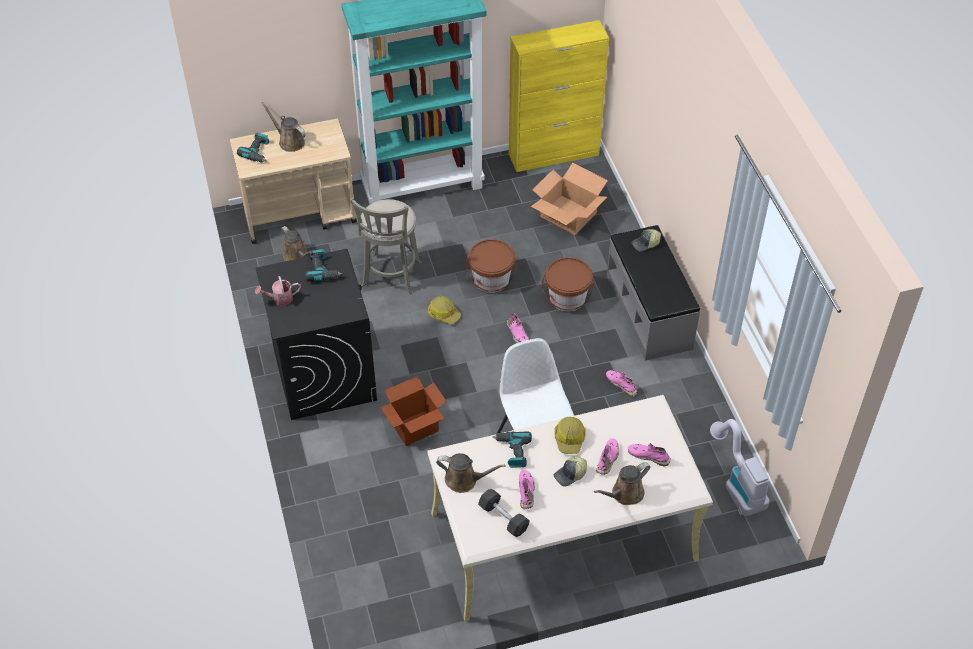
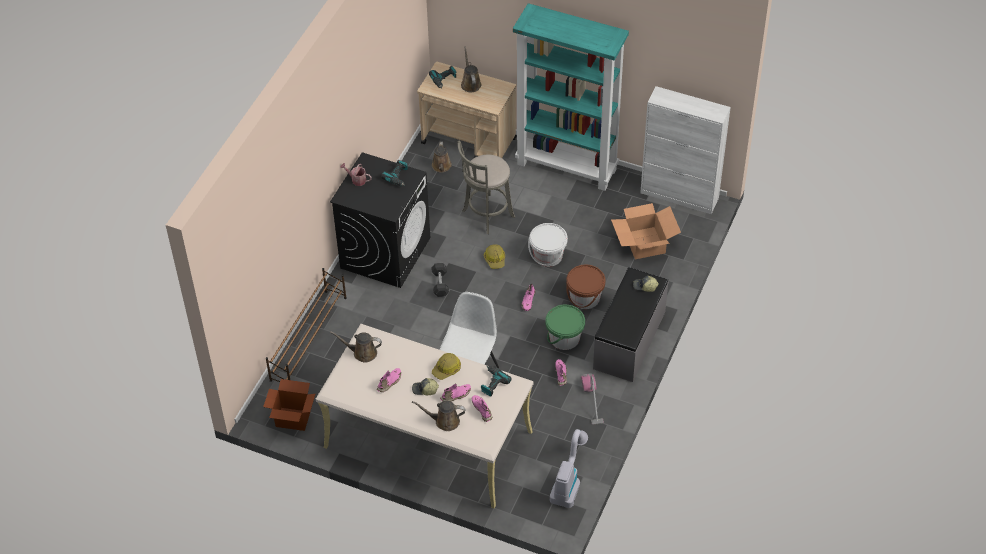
camera: 40 degrees right, 0 degrees up
cardboard box [381,376,447,446] -> cardboard box moved to [263,379,315,431]
brown watering can [436,453,506,493] -> brown watering can turned 135 degrees clockwise [330,331,382,362]
brown bucket [466,239,517,293] -> white bucket [528,223,568,267]
grey dumbbell [478,489,530,537] -> grey dumbbell moved to [431,263,449,297]
power drill [492,431,532,468] -> power drill moved to [481,366,512,397]
yellow cabinet [509,20,609,172] -> white cabinet [640,86,731,214]
none -> brown shoe rack [266,268,347,382]
none -> green bucket [545,305,585,350]
none -> vacuum cleaner [581,374,604,425]

